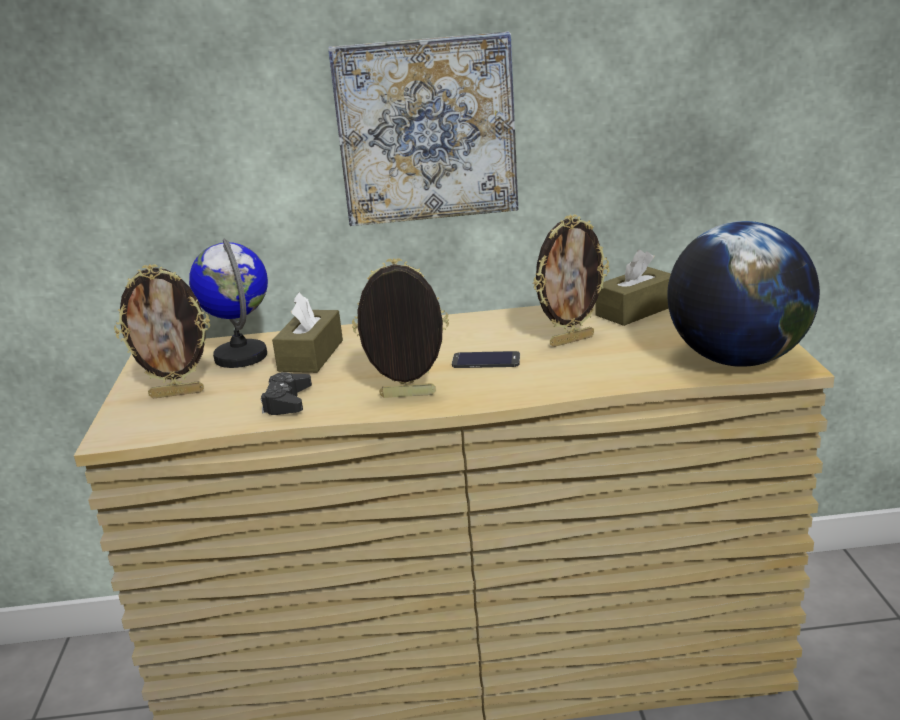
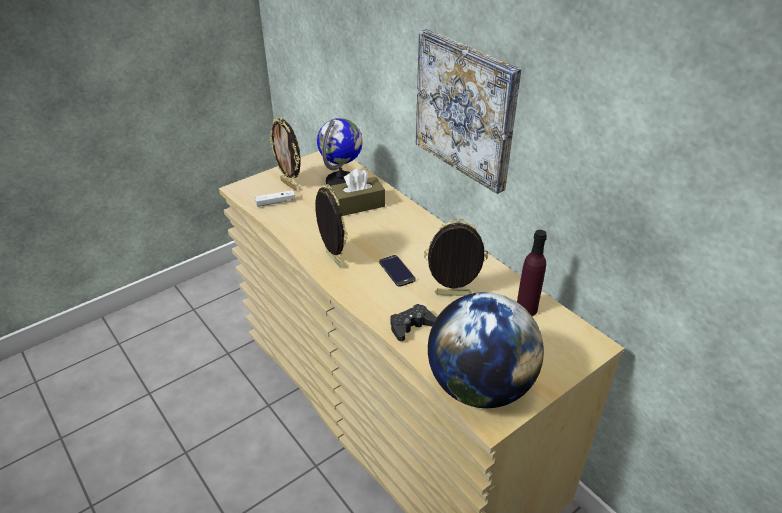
camera: 55 degrees right, 15 degrees up
black game controller [261,372,312,415] -> black game controller moved to [391,304,437,341]
picture frame [533,214,610,347] -> picture frame turned 150 degrees clockwise [424,218,488,296]
brown tissue box [595,250,671,326] -> purple bottle [517,230,547,316]
none -> white game controller [255,190,295,207]

